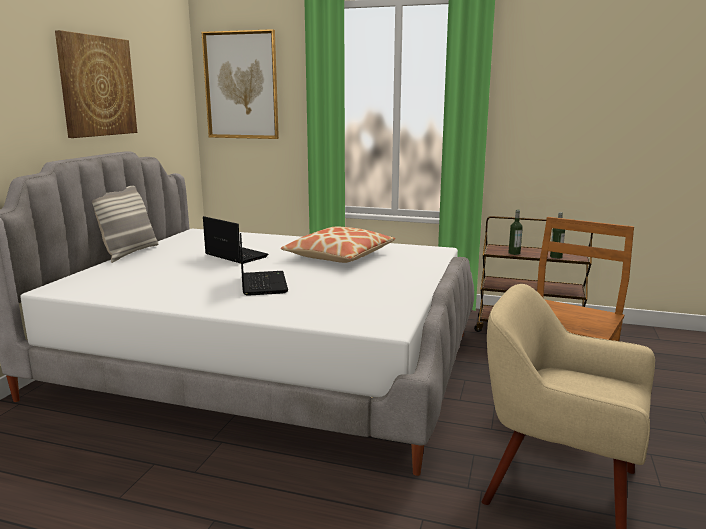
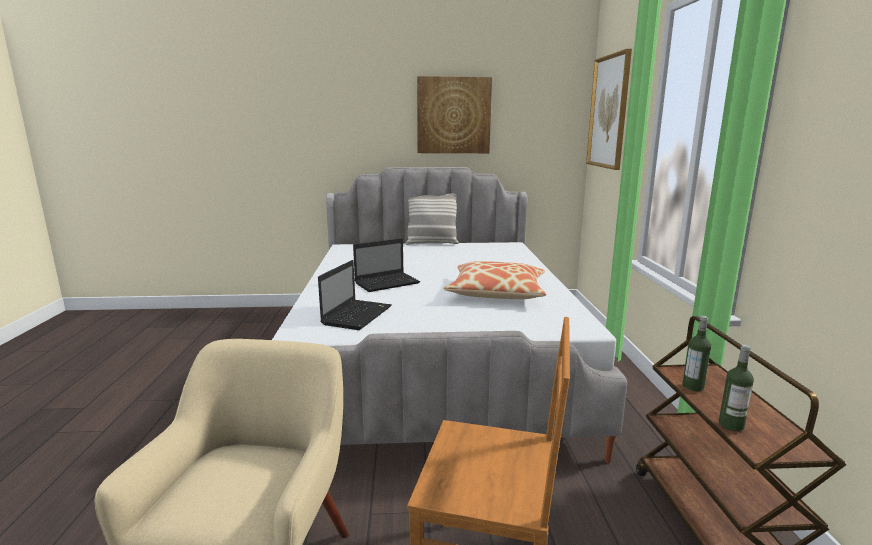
camera: 70 degrees right, 0 degrees up
laptop [203,216,269,264] -> laptop moved to [318,260,392,330]

